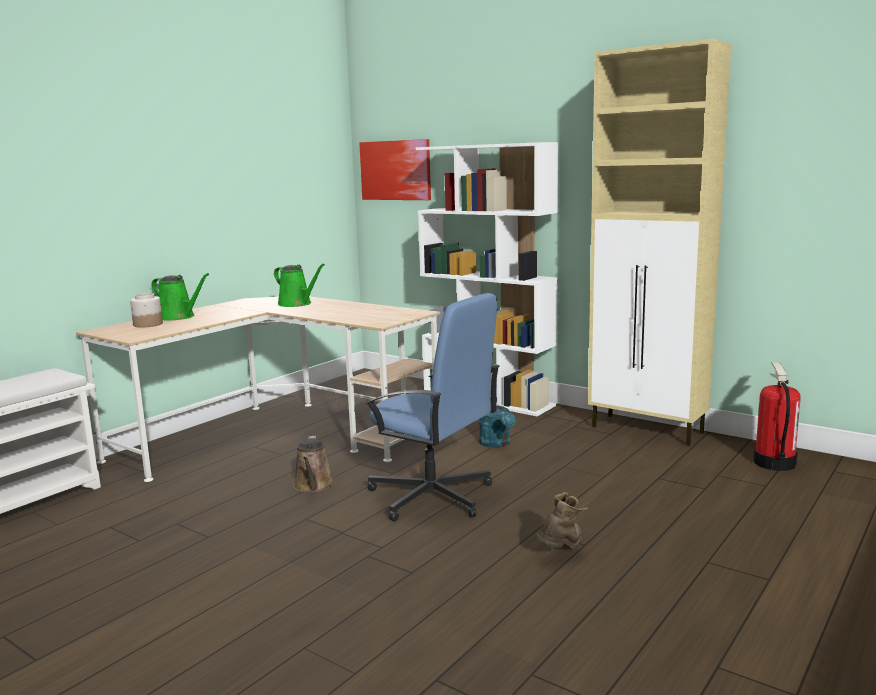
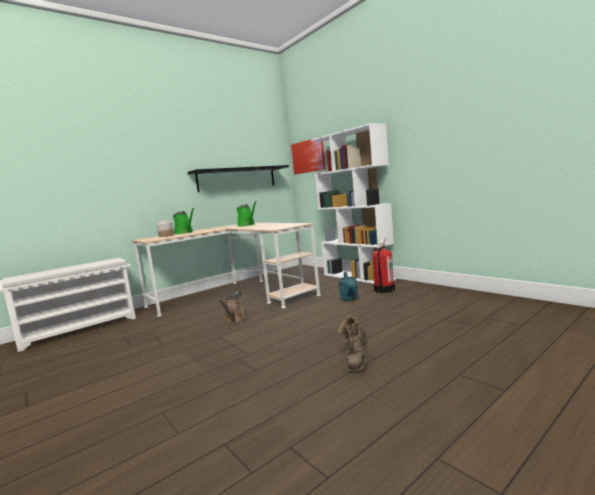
camera: 15 degrees right, 5 degrees down
blue office chair [365,293,500,522] -> none
brown boot [535,492,588,549] -> brown boot turned 150 degrees clockwise [337,315,368,373]
beige cabinet [588,39,731,446] -> none
fire extinguisher [753,362,801,471] -> fire extinguisher moved to [372,239,395,293]
none -> black shelf [188,165,289,192]

